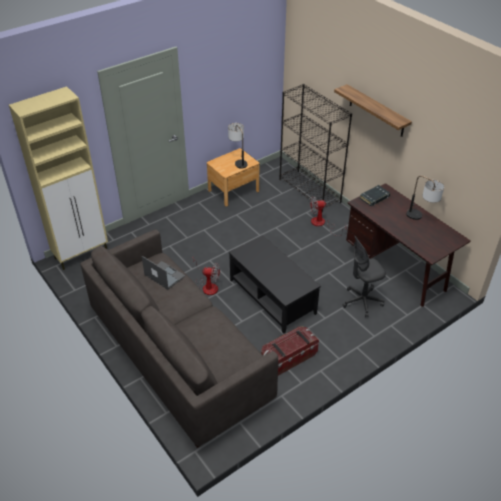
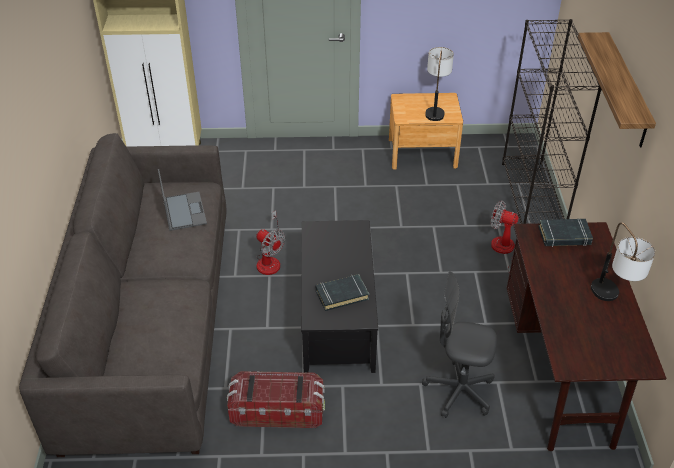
camera: 35 degrees right, 0 degrees up
none -> black book [316,274,369,311]

